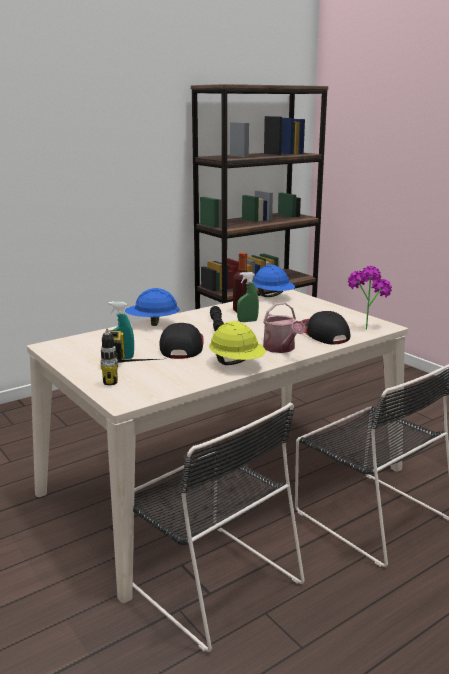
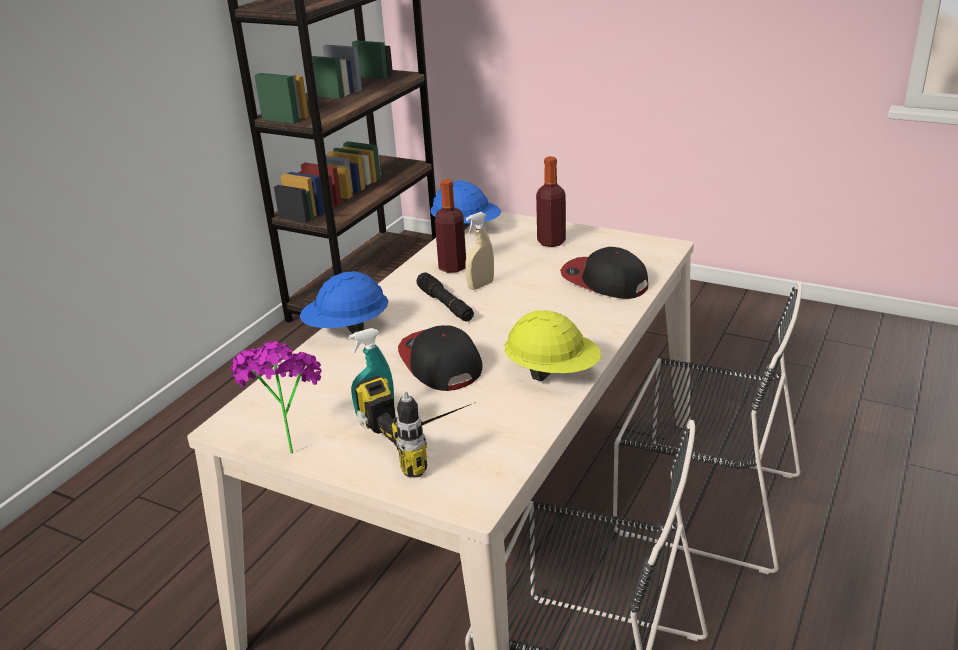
camera: 25 degrees left, 10 degrees up
green spray bottle [237,272,259,322] -> beige spray bottle [465,212,494,290]
watering can [263,302,306,353] -> none
potted plant [348,266,392,330] -> potted plant moved to [230,341,322,454]
none -> bottle [536,156,566,247]

